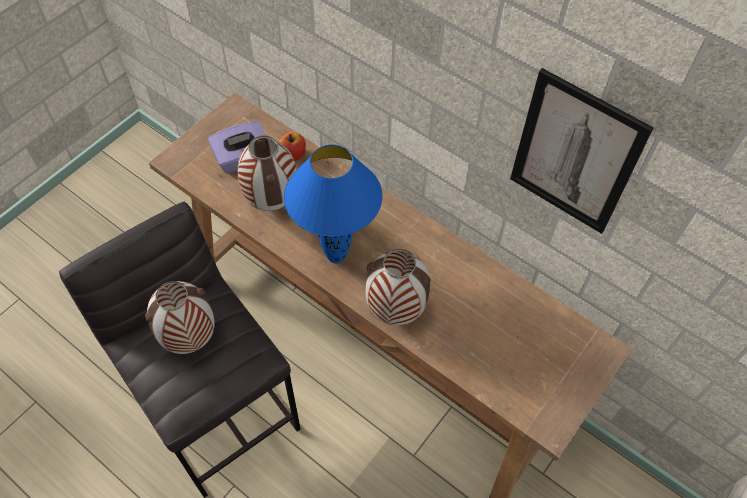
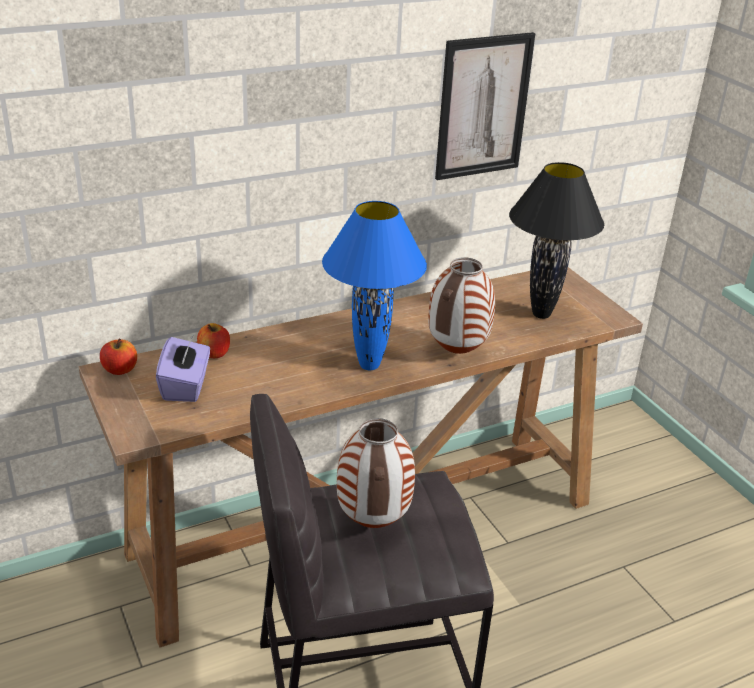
camera: 65 degrees left, 25 degrees down
vase [238,135,297,211] -> none
none -> apple [100,338,137,375]
none -> black table lamp [509,162,604,319]

